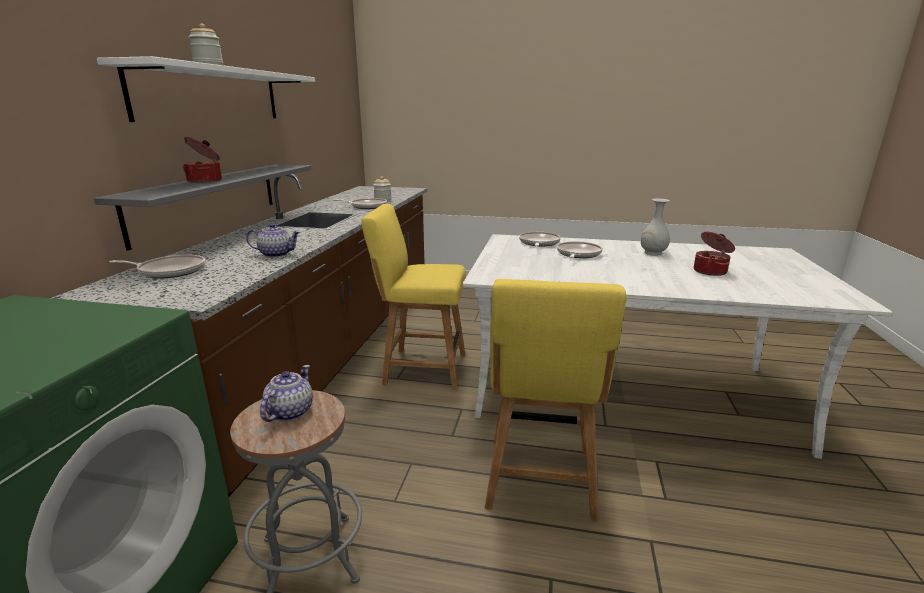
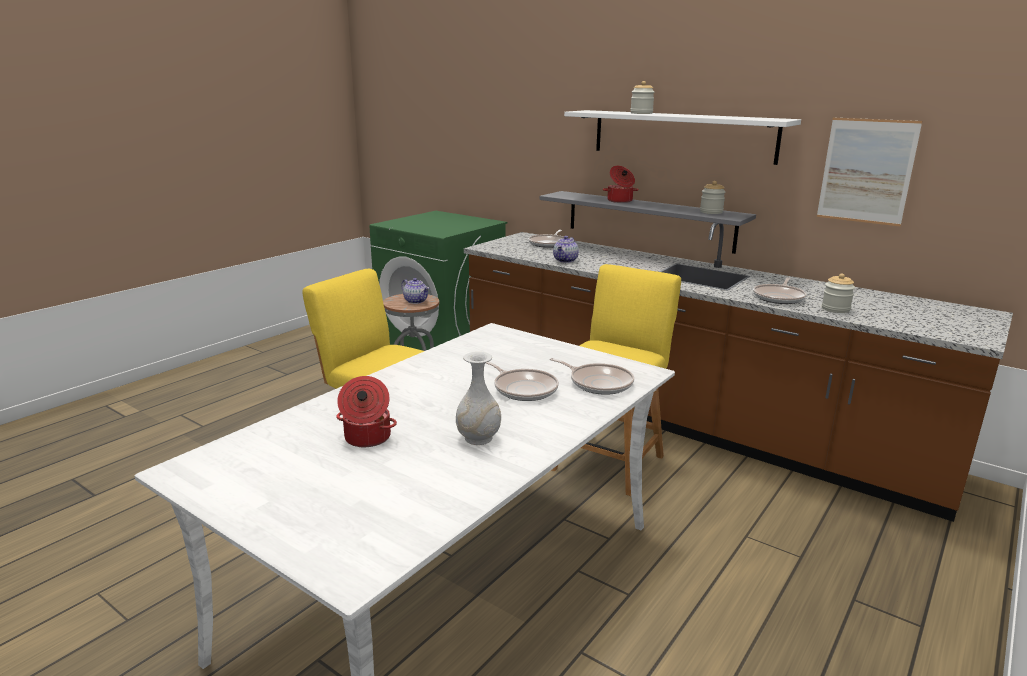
camera: 115 degrees right, 0 degrees up
none -> jar [700,181,726,214]
none -> picture [817,117,922,226]

